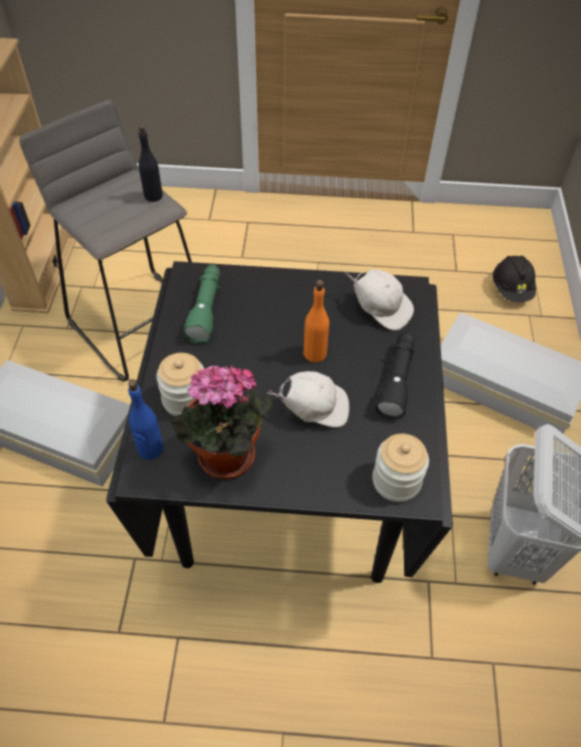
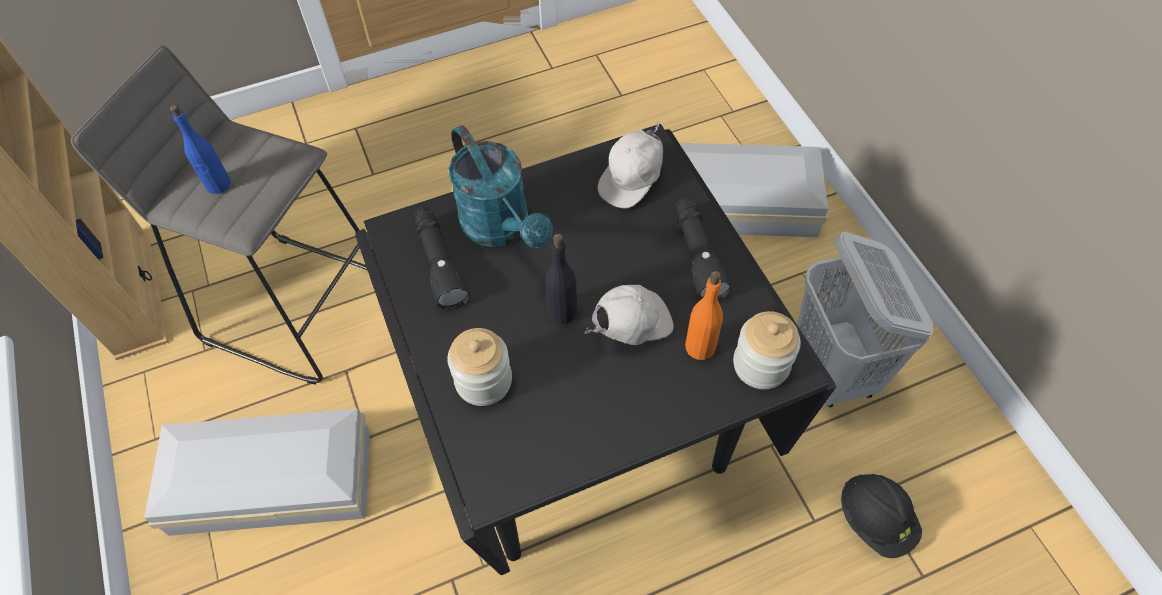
camera: 25 degrees left, 5 degrees up
blue bottle [128,380,164,460] -> blue bottle moved to [170,104,231,194]
black bottle [139,125,163,202] -> black bottle moved to [545,234,577,325]
potted plant [170,365,272,480] -> none
green flashlight [183,265,220,343] -> black flashlight [414,207,470,310]
orange bottle [303,280,329,362] -> orange bottle moved to [685,271,723,360]
white cap [345,269,414,331] -> white cap turned 120 degrees clockwise [598,122,663,209]
black hard hat [493,256,536,302] -> black hard hat moved to [841,474,922,558]
none -> turquoise watering can [448,125,553,248]

